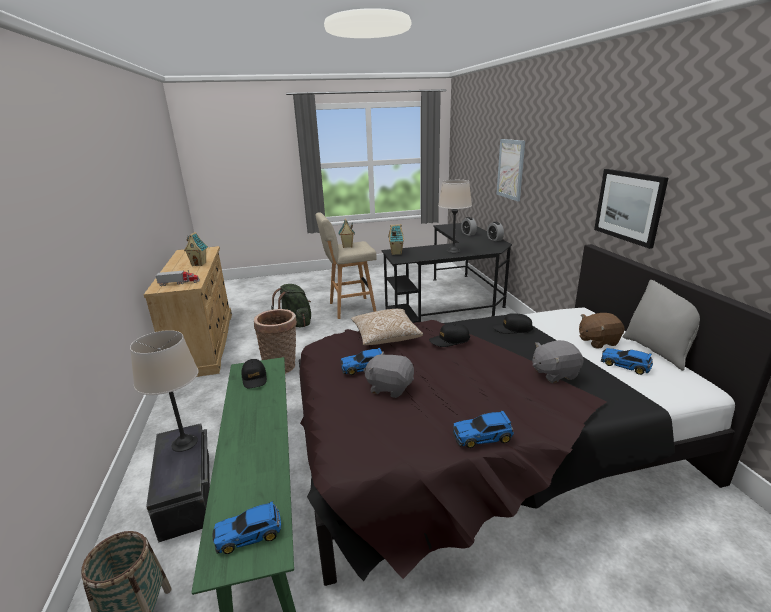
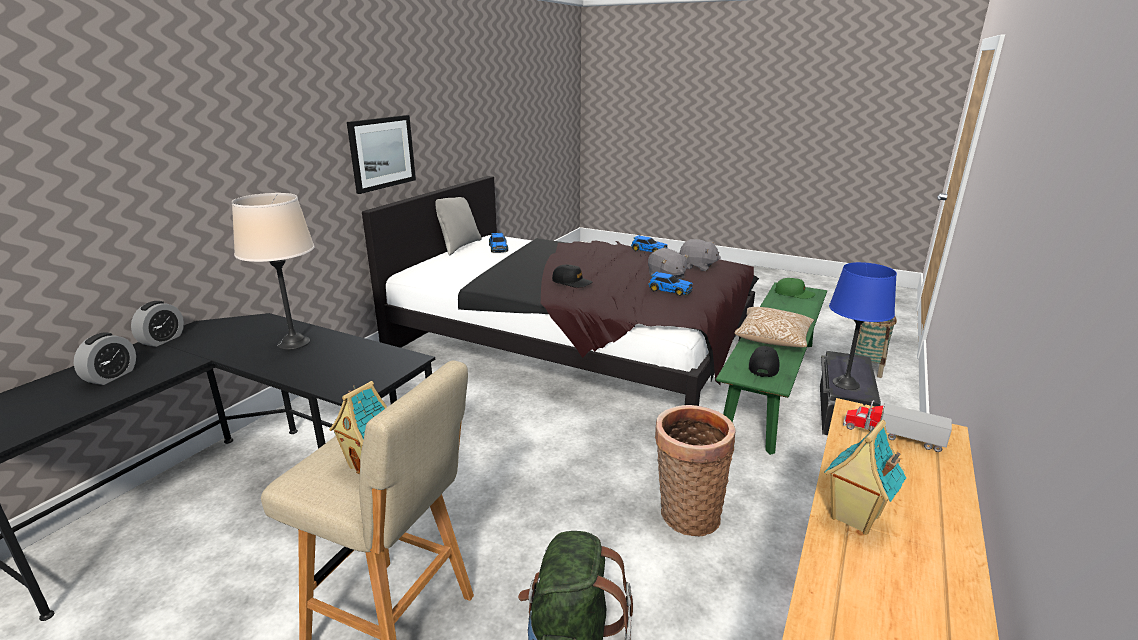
camera: 140 degrees left, 0 degrees up
beige table lamp [130,330,199,452] -> blue table lamp [829,262,897,390]
toy car [213,501,281,554] -> green cap [775,278,816,299]
pillow [351,309,423,345] -> pillow moved to [735,307,814,347]
toy house [388,224,404,255] -> none
black cap [492,313,533,334] -> none
picture [497,139,525,202] -> none
grey plush toy [532,340,584,383] -> grey plush toy moved to [680,239,721,271]
brown plush toy [579,313,625,349] -> none

